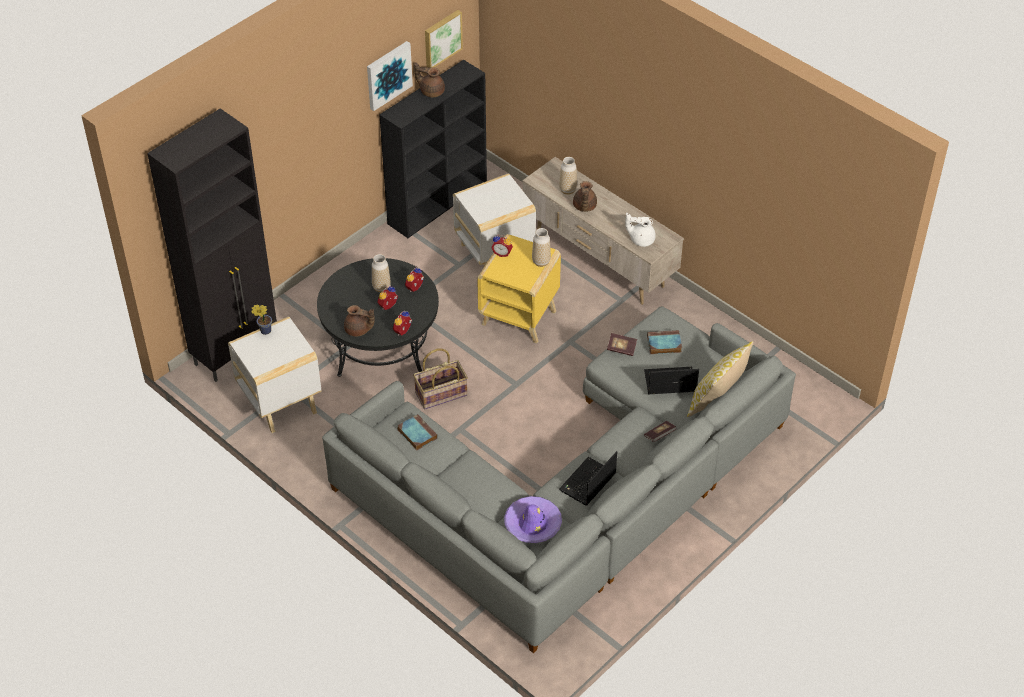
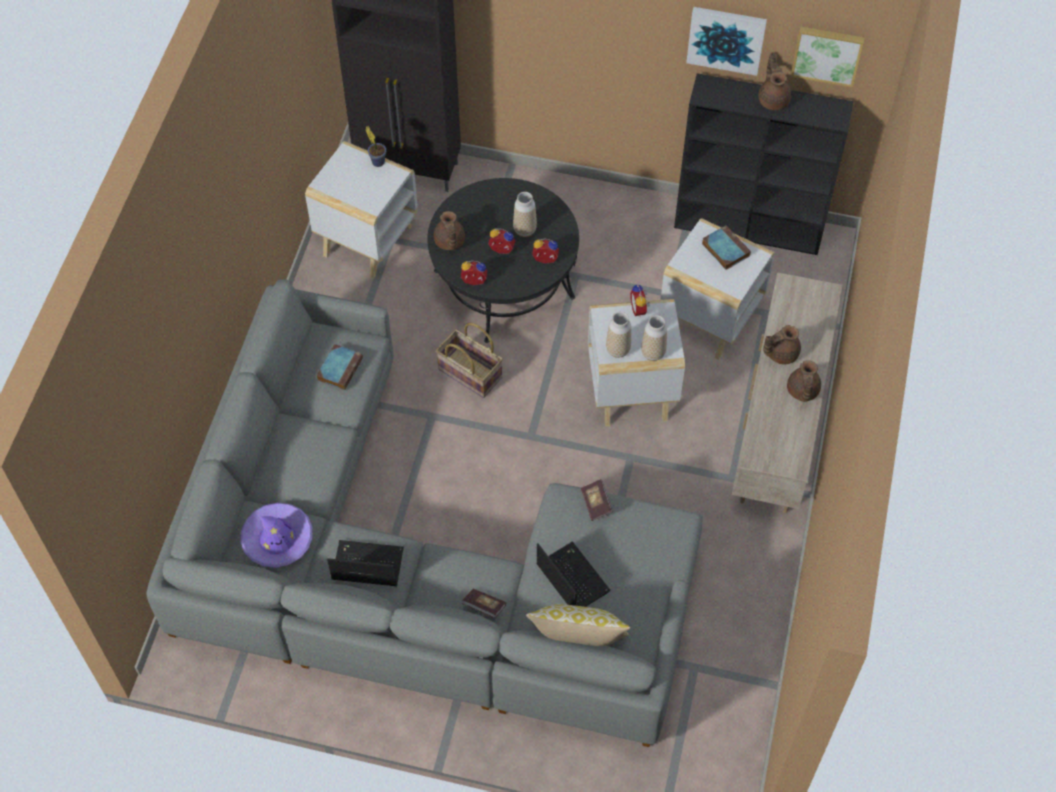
camera: 60 degrees right, 10 degrees up
yellow side table [477,234,561,343] -> white side table [588,299,685,426]
vase [559,157,577,195] -> vase moved to [606,312,631,358]
white teapot [625,213,656,247] -> none
book [647,330,682,354] -> book moved to [702,225,751,270]
none -> brown teapot [787,360,821,402]

